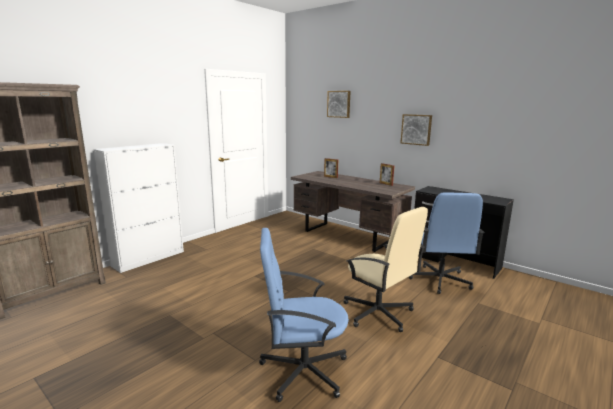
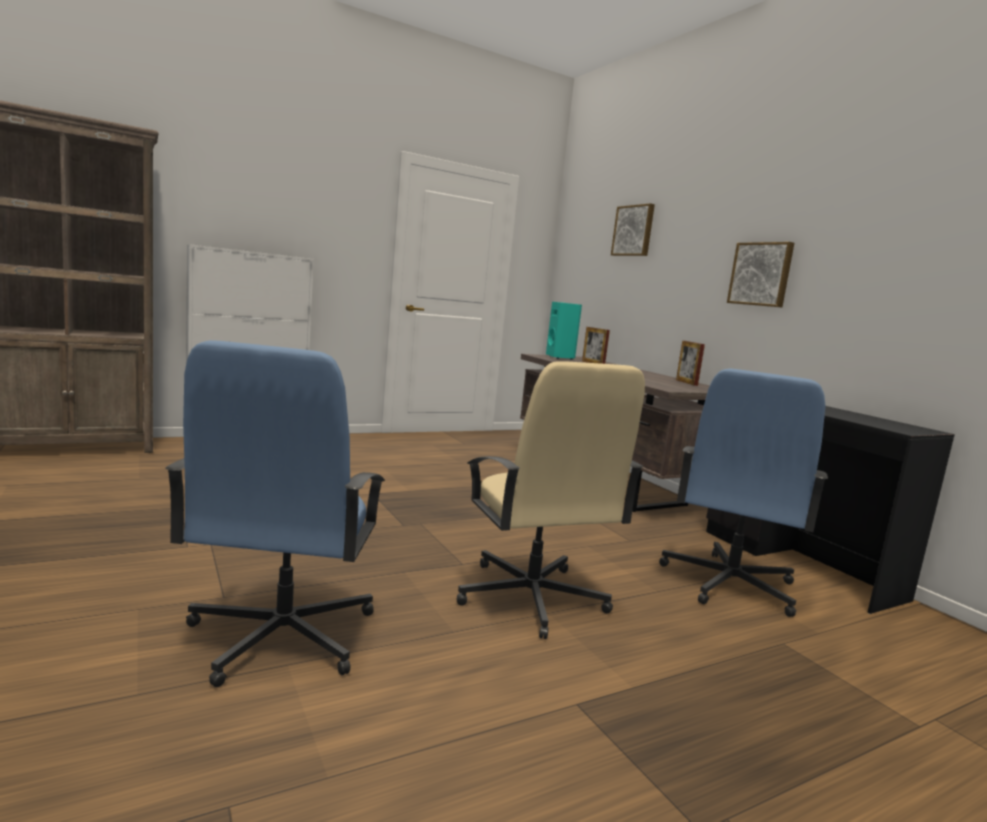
camera: 20 degrees right, 5 degrees down
blue office chair [259,228,349,402] -> blue office chair turned 105 degrees counterclockwise [165,340,385,687]
none -> turquoise speaker [546,302,582,360]

